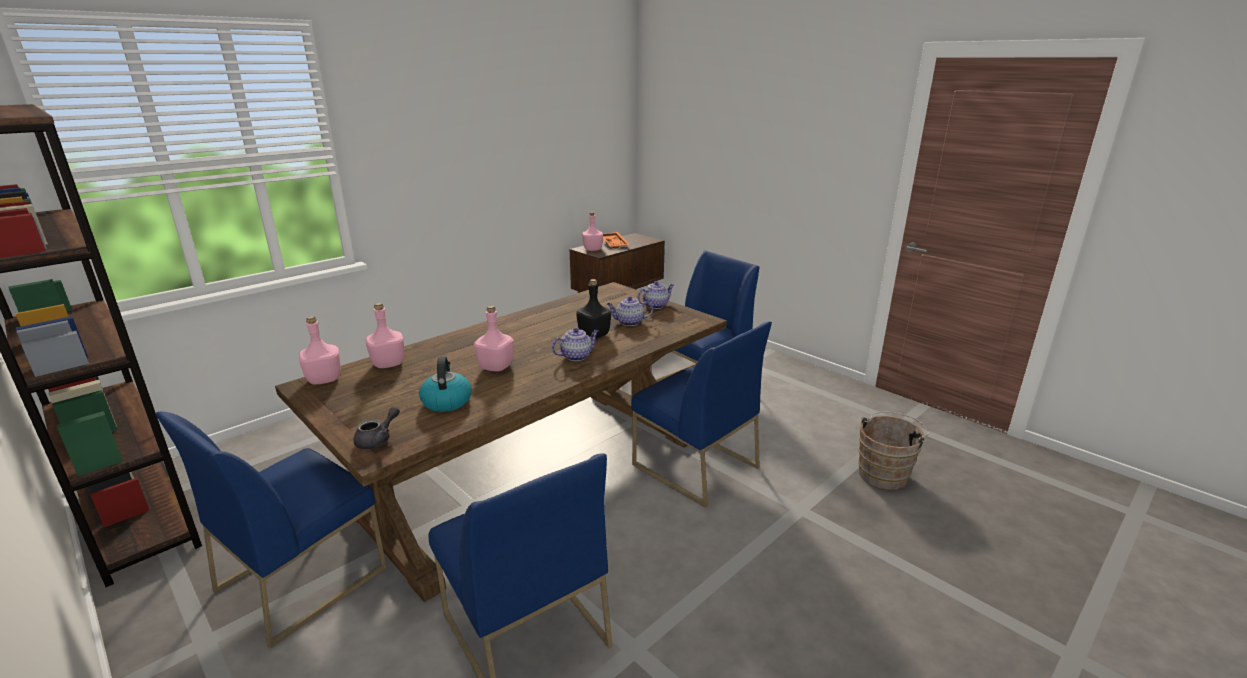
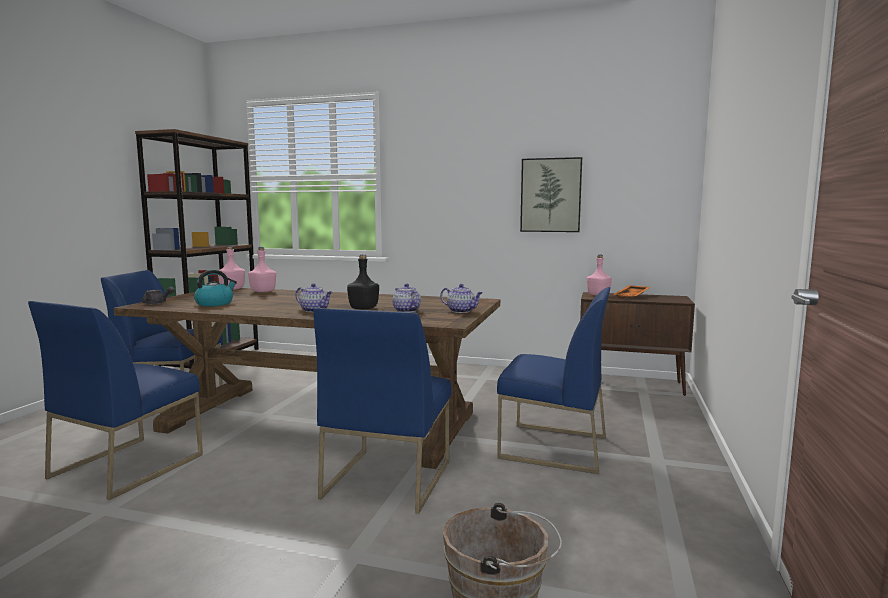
camera: 60 degrees right, 15 degrees down
pink bottle [474,306,514,371] -> none
none -> picture [520,157,582,232]

